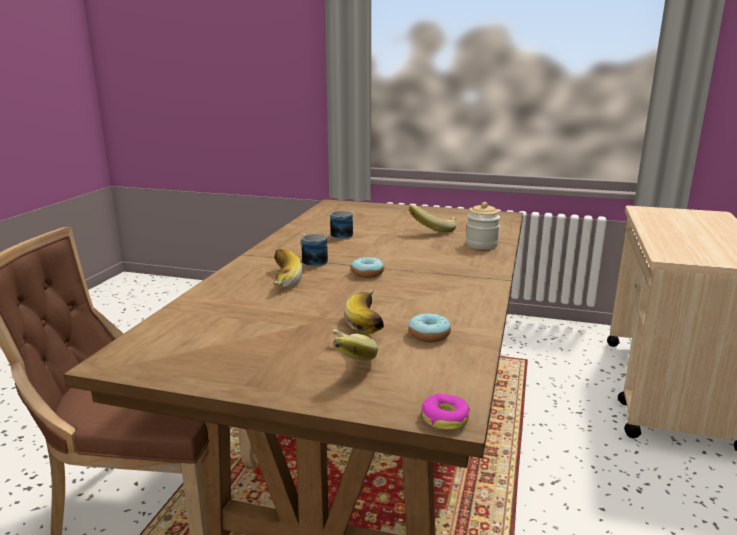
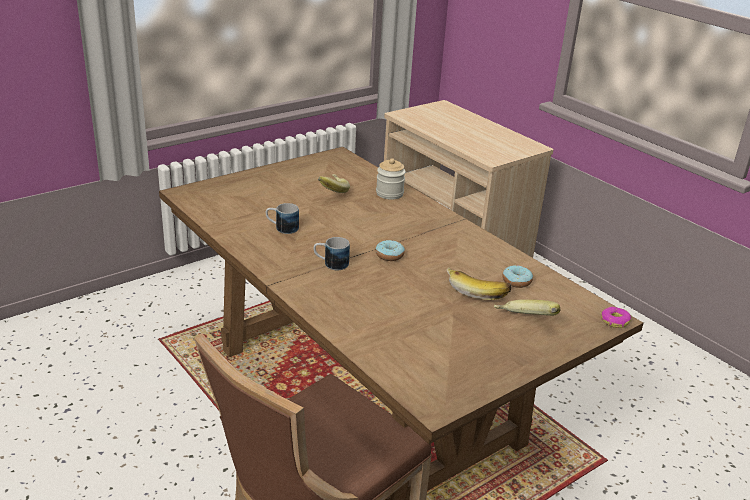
camera: 55 degrees left, 10 degrees up
banana [272,249,303,288] -> none

